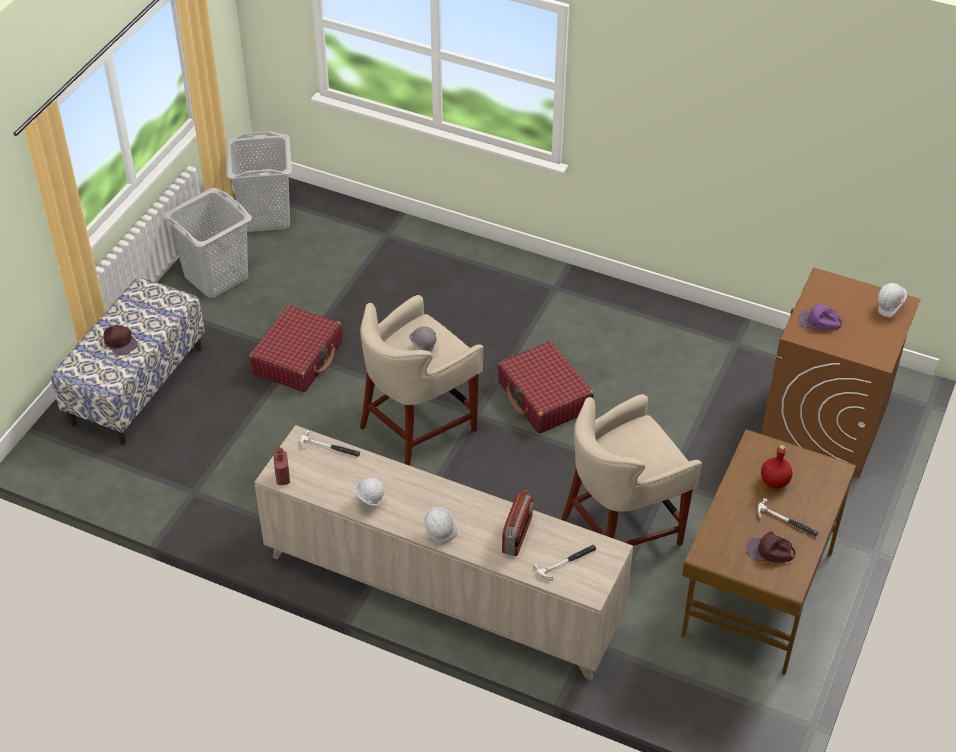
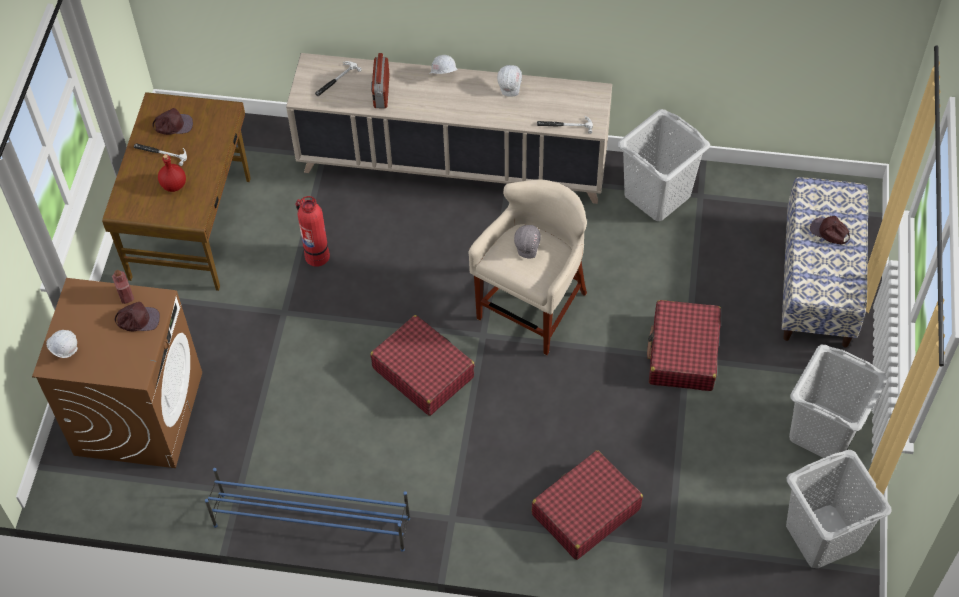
camera: 165 degrees right, 10 degrees up
red bottle [273,447,290,485] -> red bottle moved to [112,270,134,304]
beige stool [561,394,702,546] -> fire extinguisher [295,196,330,266]
purple cap [798,303,842,331] -> brown cap [115,302,160,331]
none -> blue shoe rack [205,468,410,552]
none -> red suitcase [532,450,643,560]
none -> grey laundry basket [617,109,710,221]

